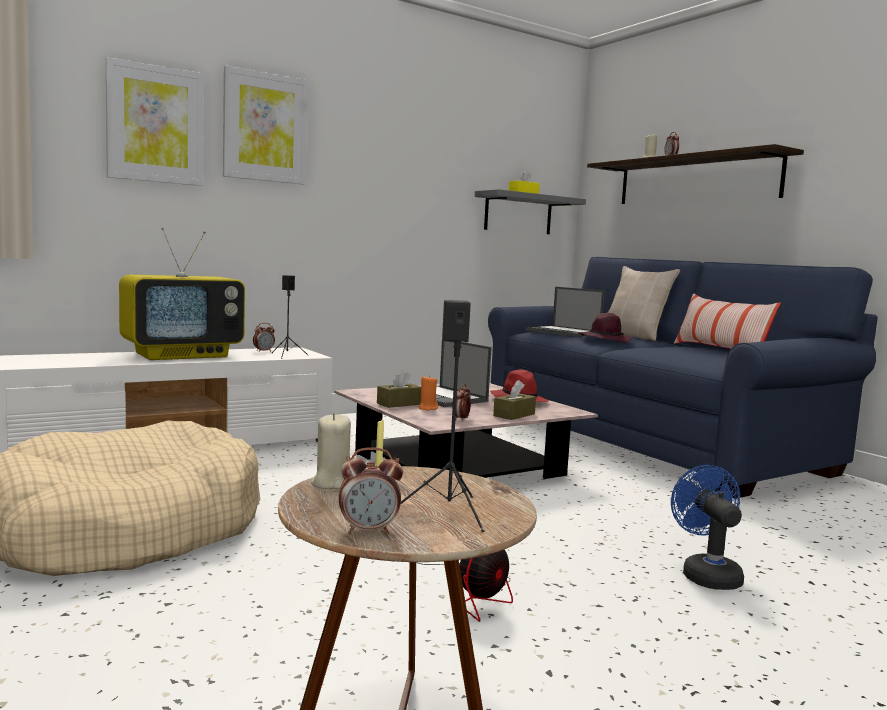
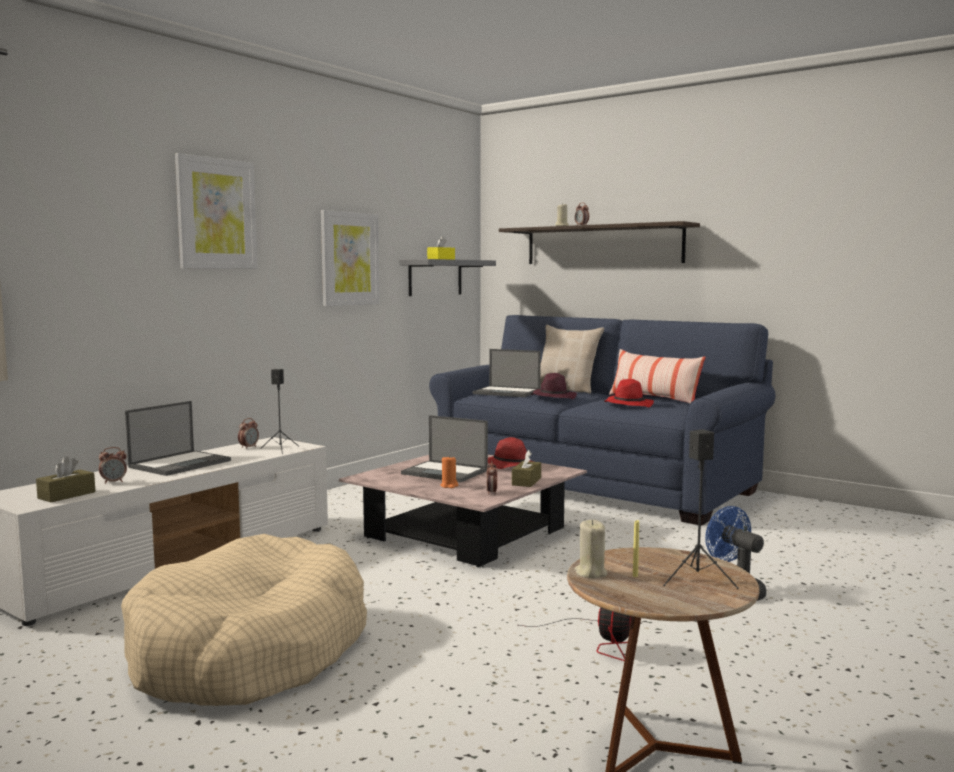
camera: 20 degrees left, 0 degrees up
picture [106,57,204,186] -> picture moved to [321,210,380,306]
television [119,227,245,360] -> laptop [125,401,231,476]
alarm clock [339,447,403,534] -> alarm clock moved to [99,447,127,484]
brown tissue box [377,370,421,408] -> brown tissue box moved to [36,456,95,502]
none -> red hat [604,379,654,408]

